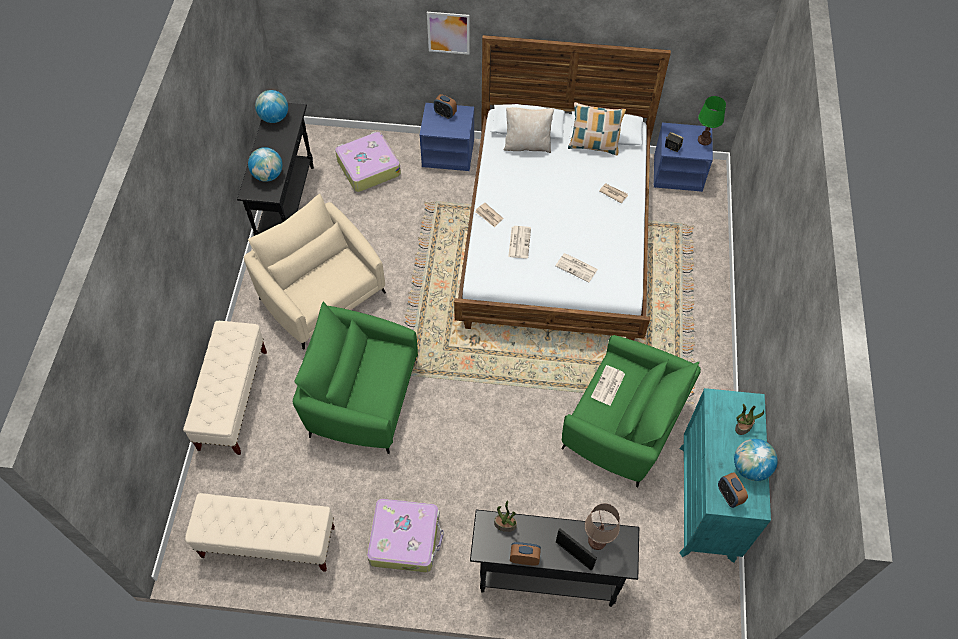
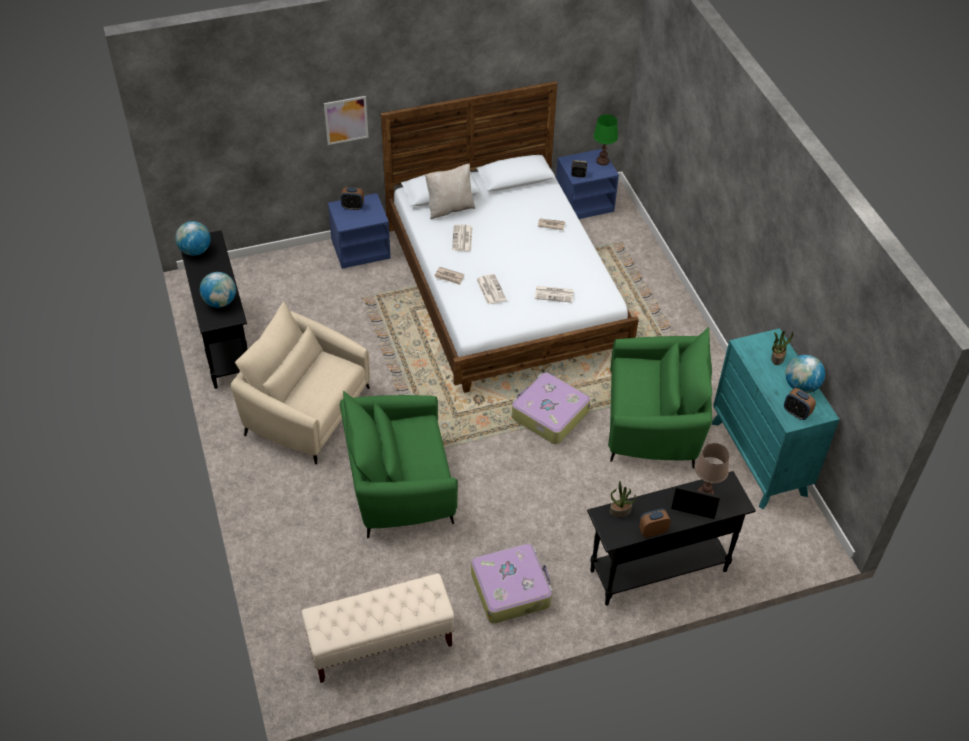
camera: 25 degrees left, 10 degrees down
beige bench [183,321,267,455] -> none
suitcase [335,131,401,192] -> suitcase moved to [512,372,590,444]
pillow [568,102,626,155] -> none
newspaper [591,365,625,406] -> newspaper moved to [452,224,473,251]

